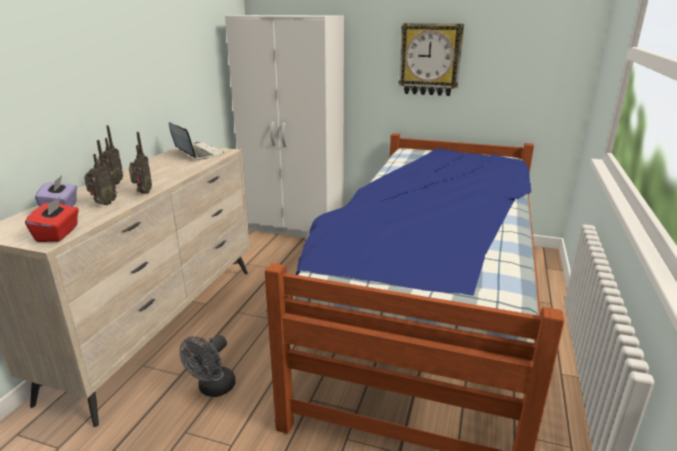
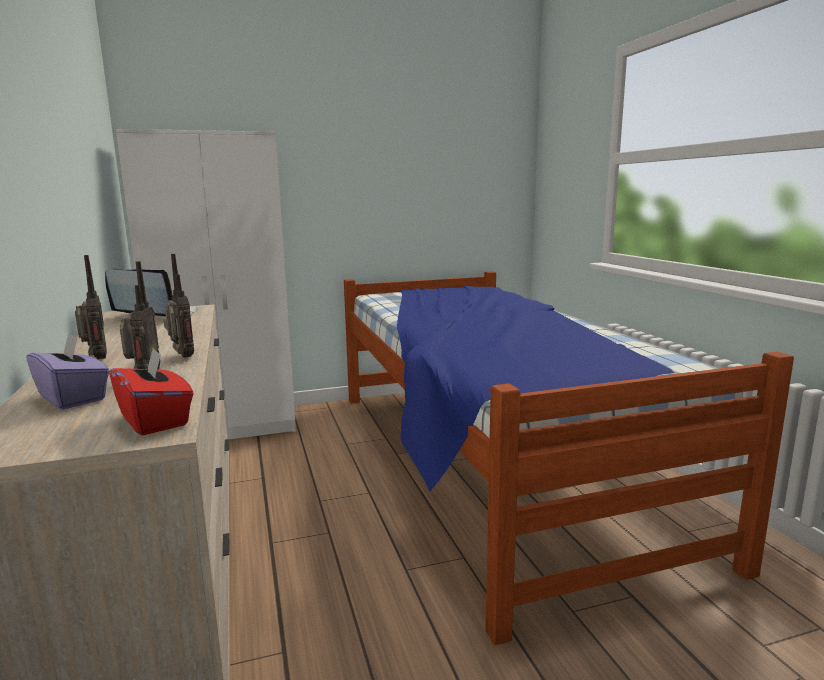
camera: 35 degrees left, 10 degrees down
grey fan [179,335,236,397] -> none
wall clock [399,23,464,96] -> none

